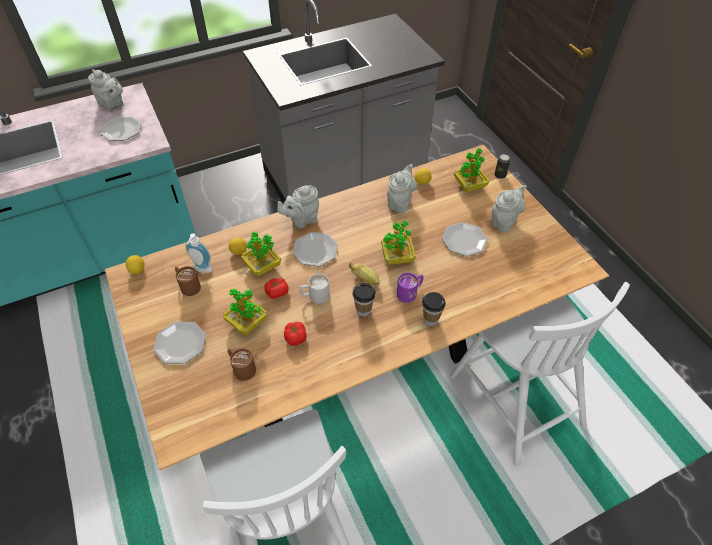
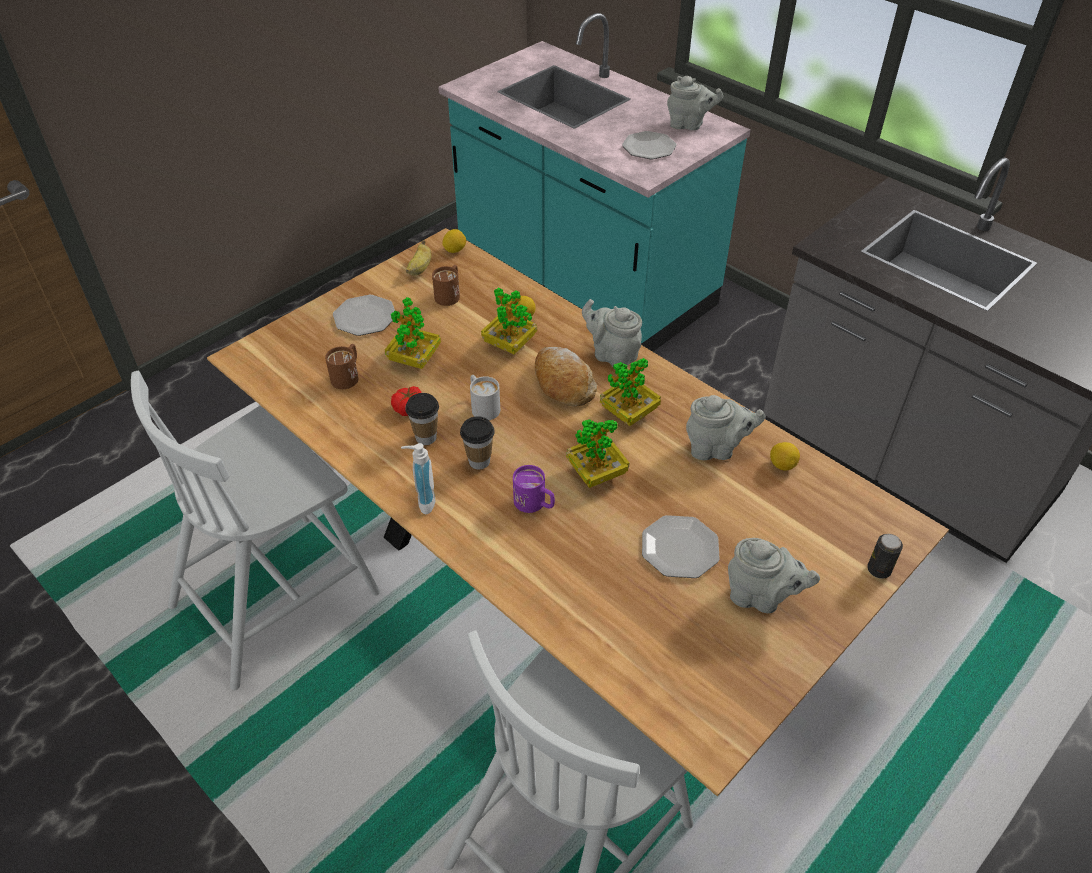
camera: 70 degrees right, 5 degrees down
grey teapot [88,69,123,110] -> grey teapot turned 90 degrees counterclockwise [667,76,723,130]
soap dispenser [185,233,213,273] -> soap dispenser moved to [401,443,436,514]
tomato [264,278,289,299] -> none
plate [292,232,338,266] -> bread [535,347,597,407]
banana [349,263,380,285] -> banana moved to [406,240,431,276]
cup [422,292,446,326] -> cup moved to [405,393,439,445]
potted plant [454,148,489,192] -> potted plant moved to [600,358,661,426]

